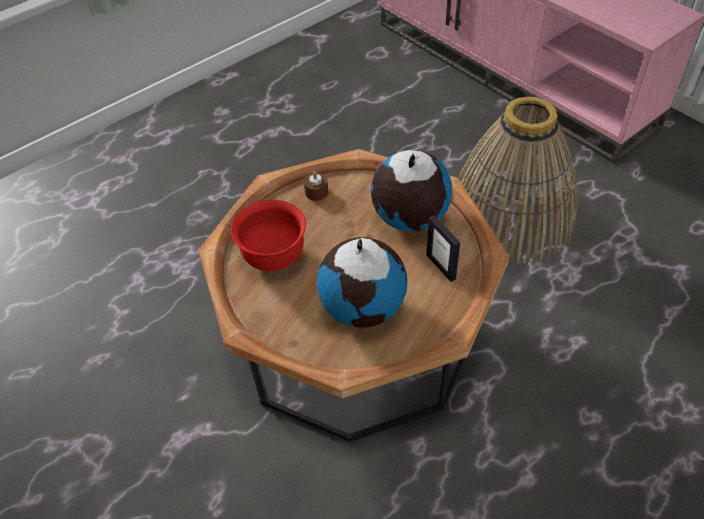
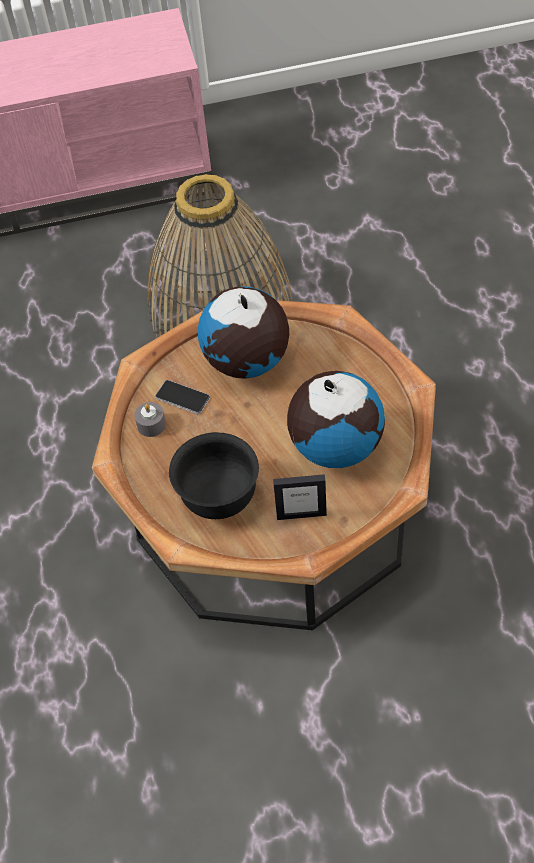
camera: 60 degrees left, 5 degrees up
red bowl [231,200,306,271] -> black bowl [169,432,259,519]
brown candle [304,171,328,201] -> grey candle [134,402,166,437]
picture frame [426,215,460,282] -> picture frame moved to [273,474,327,520]
none -> phone [155,380,210,414]

